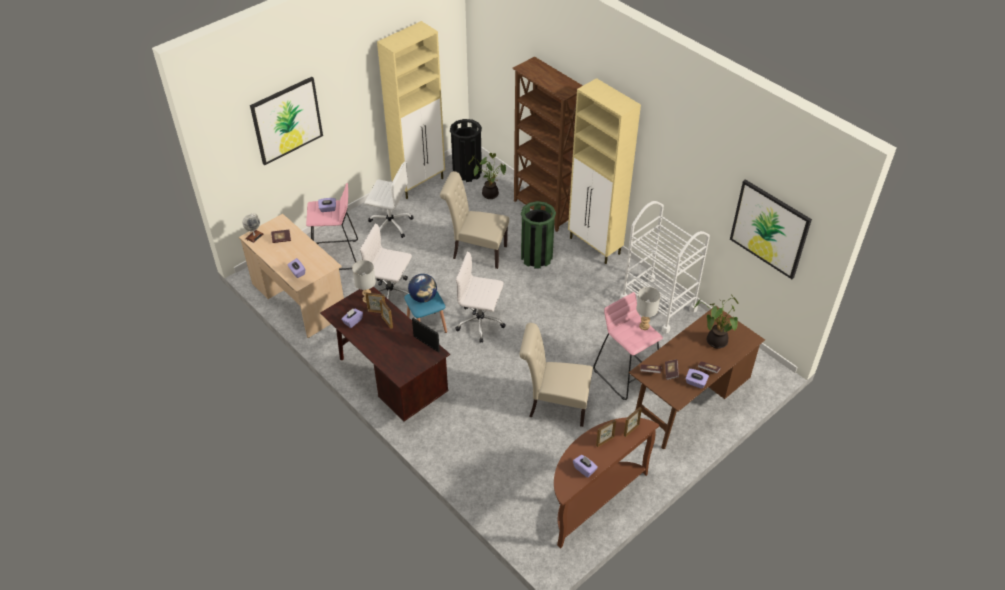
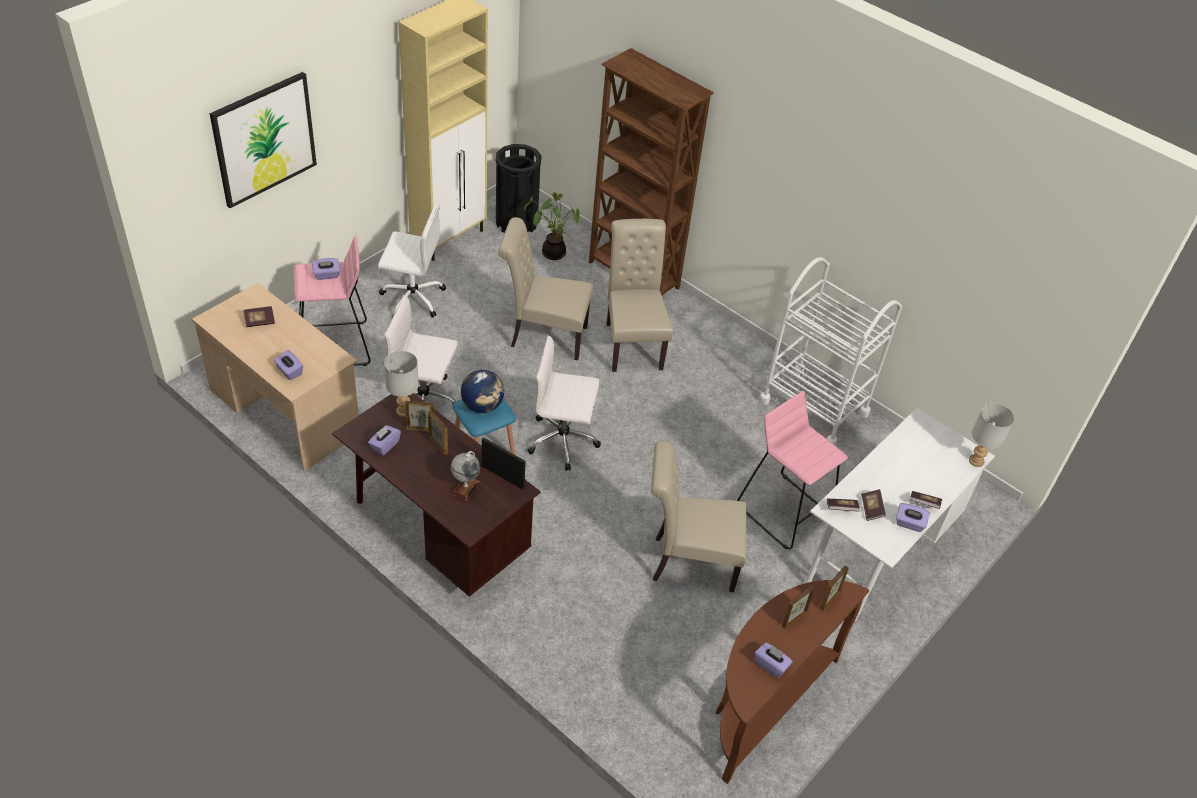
camera: 10 degrees left, 0 degrees up
globe [242,213,263,243] -> globe moved to [451,451,480,501]
green trash can [521,201,556,268] -> beige chair [606,219,673,372]
beige cabinet [568,78,641,264] -> none
brown desk [629,307,765,449] -> white desk [804,408,995,621]
grey table lamp [636,287,660,330] -> grey table lamp moved to [969,403,1014,467]
potted plant [694,296,738,348] -> none
picture [730,179,812,279] -> none

